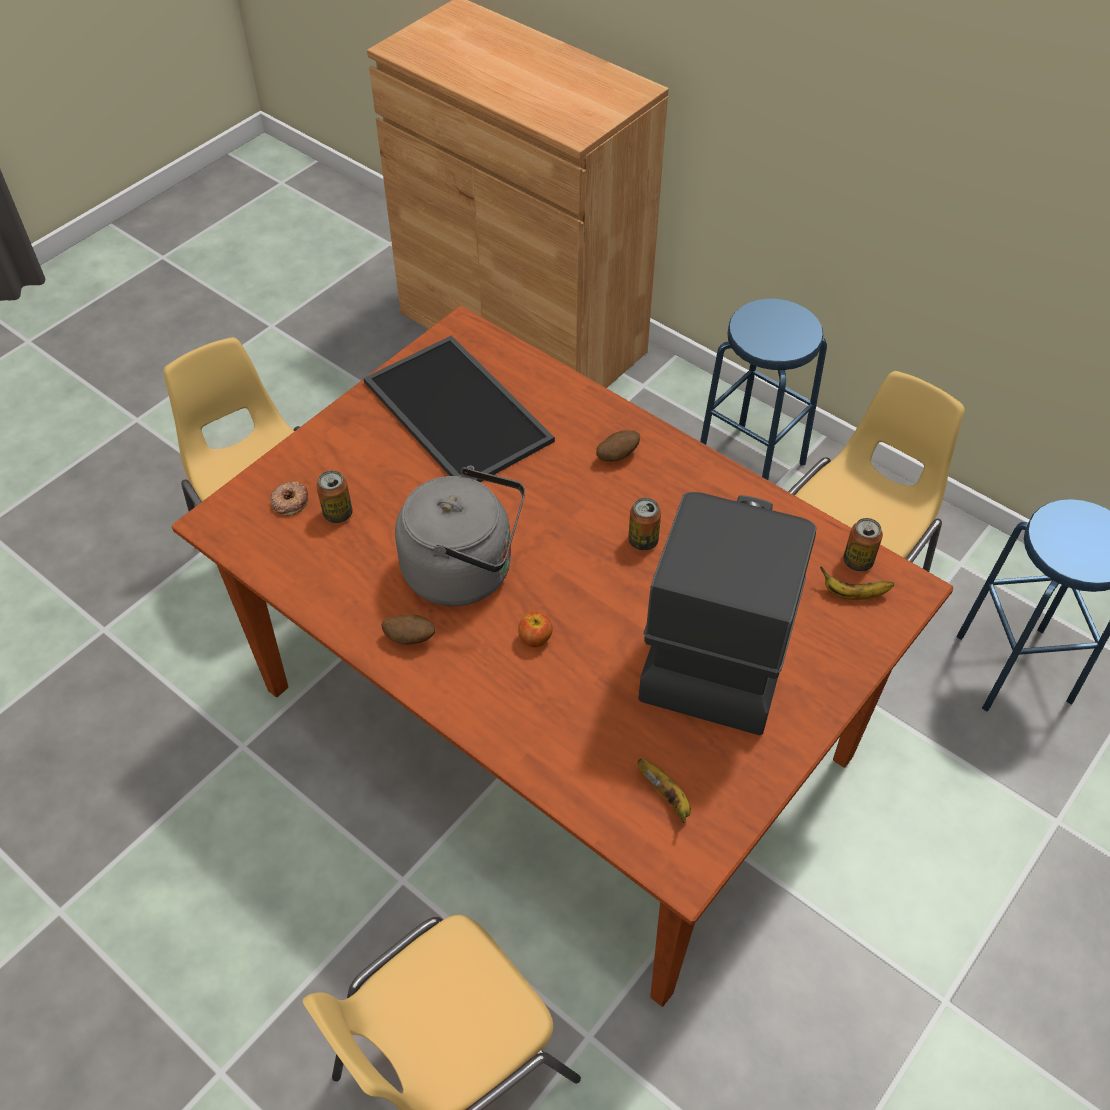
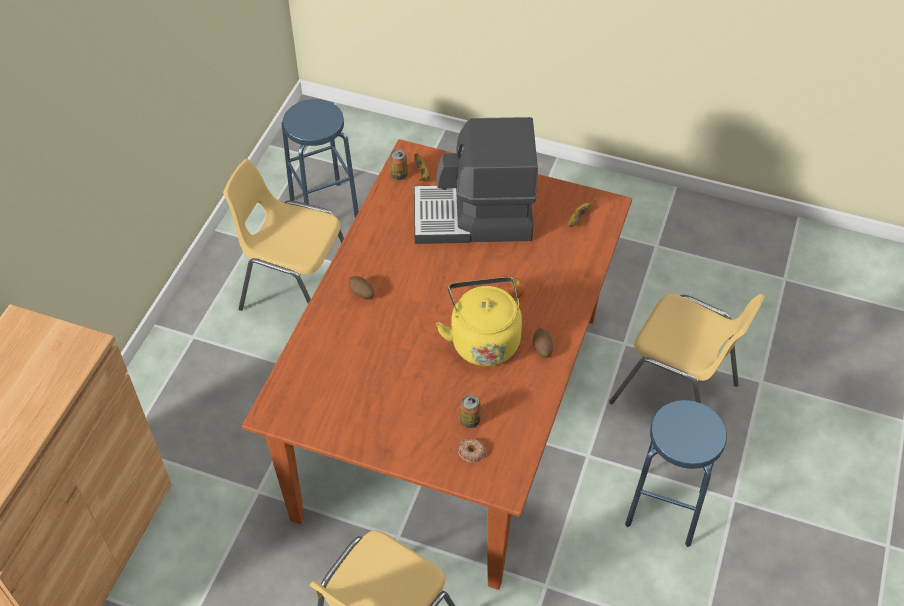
camera: 110 degrees left, 0 degrees up
tray [364,335,555,482] -> none
grey kettle [395,465,525,606] -> yellow kettle [436,277,522,366]
can [628,498,661,550] -> none
blue stool [700,299,827,480] -> blue stool moved to [625,400,727,547]

